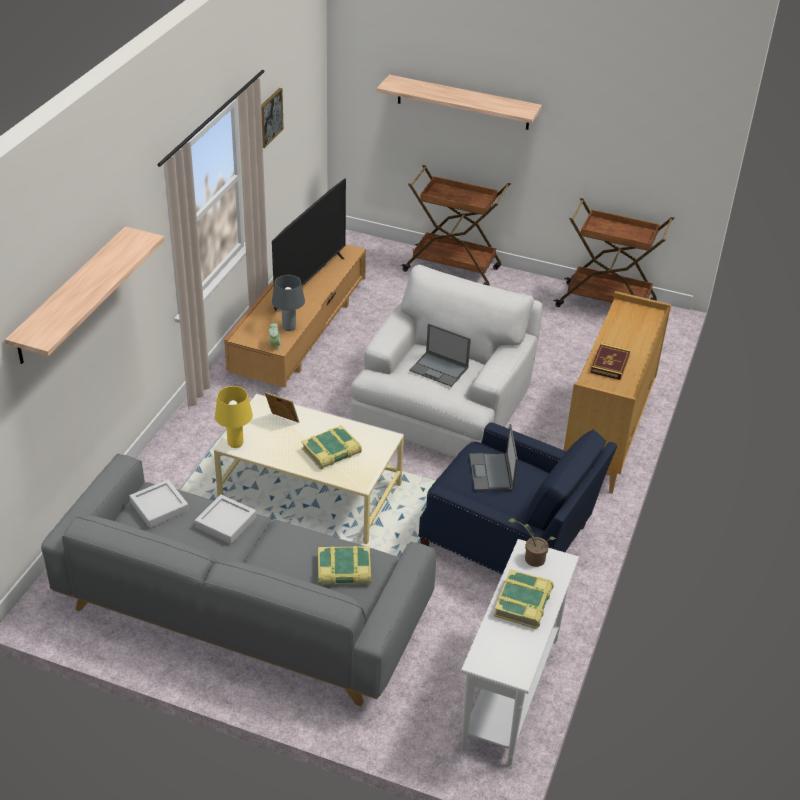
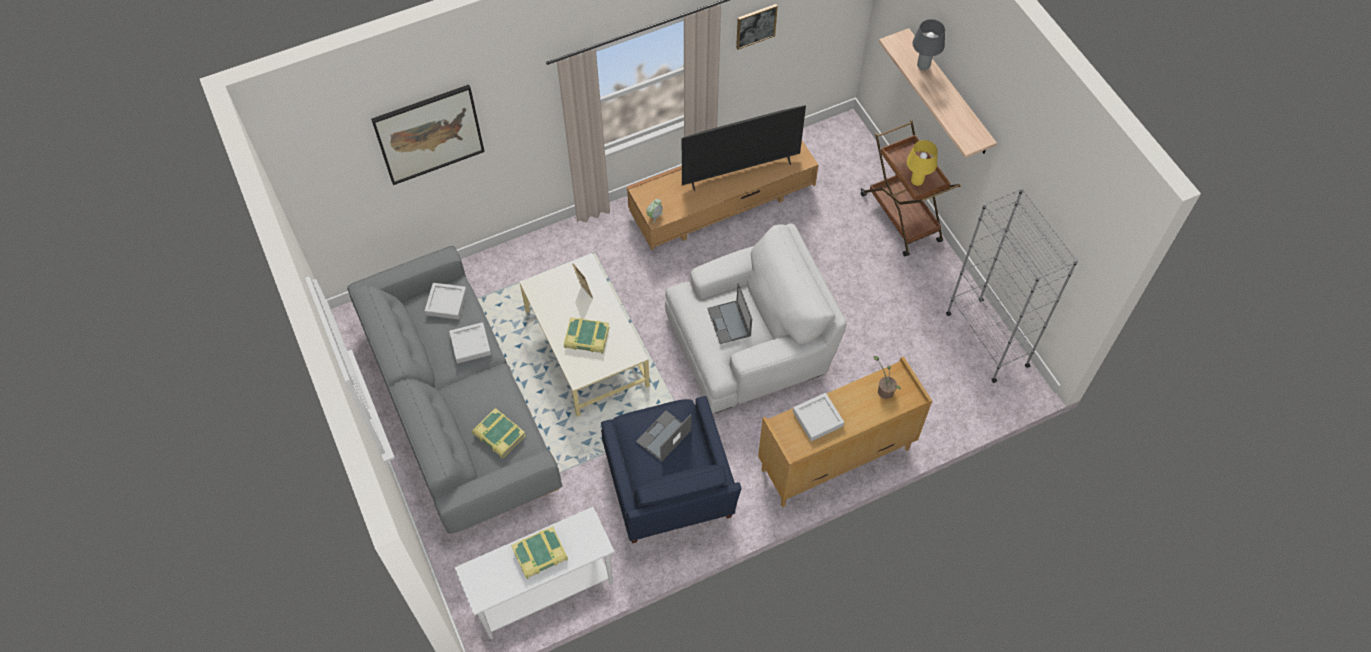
camera: 45 degrees right, 20 degrees up
shelf [5,227,164,364] -> picture [371,85,485,185]
yellow table lamp [215,386,253,448] -> yellow table lamp moved to [907,140,938,186]
grey table lamp [272,275,305,331] -> grey table lamp moved to [913,19,945,70]
potted plant [507,518,556,567] -> potted plant moved to [873,356,901,399]
brown cart [553,198,675,307] -> grey bookcase [946,188,1078,383]
book [590,343,630,380] -> grey tray [793,393,844,441]

